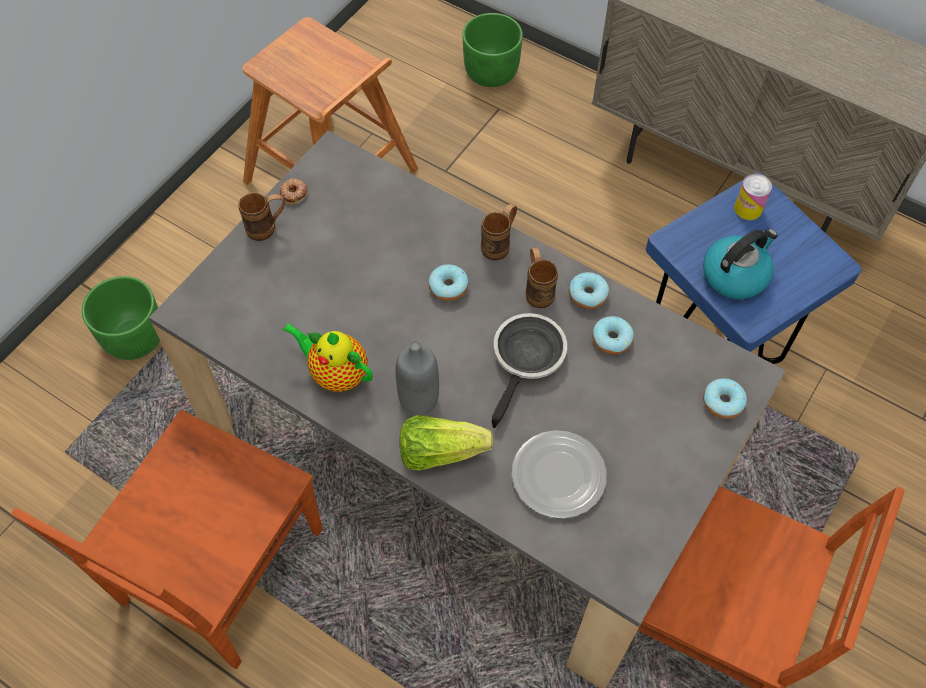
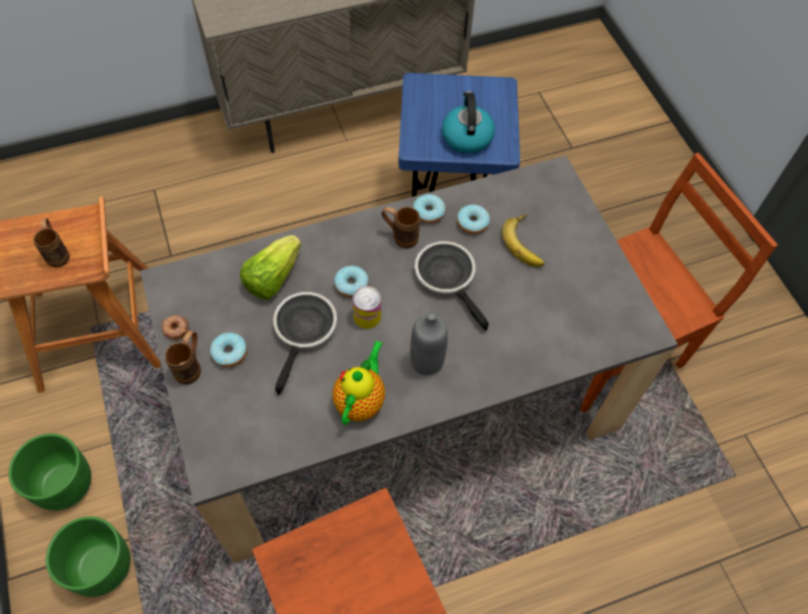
camera: 55 degrees left, 0 degrees up
teapot [283,323,373,392] -> teapot turned 135 degrees clockwise [332,340,385,425]
lettuce [400,415,493,471] -> lettuce moved to [240,235,301,300]
green planter [462,13,523,87] -> green planter moved to [9,434,91,511]
brown mug [481,204,517,260] -> brown mug moved to [33,218,70,268]
plate [512,430,607,519] -> none
donut [703,378,747,419] -> donut moved to [210,333,247,367]
can [734,174,772,220] -> can moved to [353,286,381,329]
none -> frying pan [273,292,337,395]
none -> banana [502,214,545,267]

